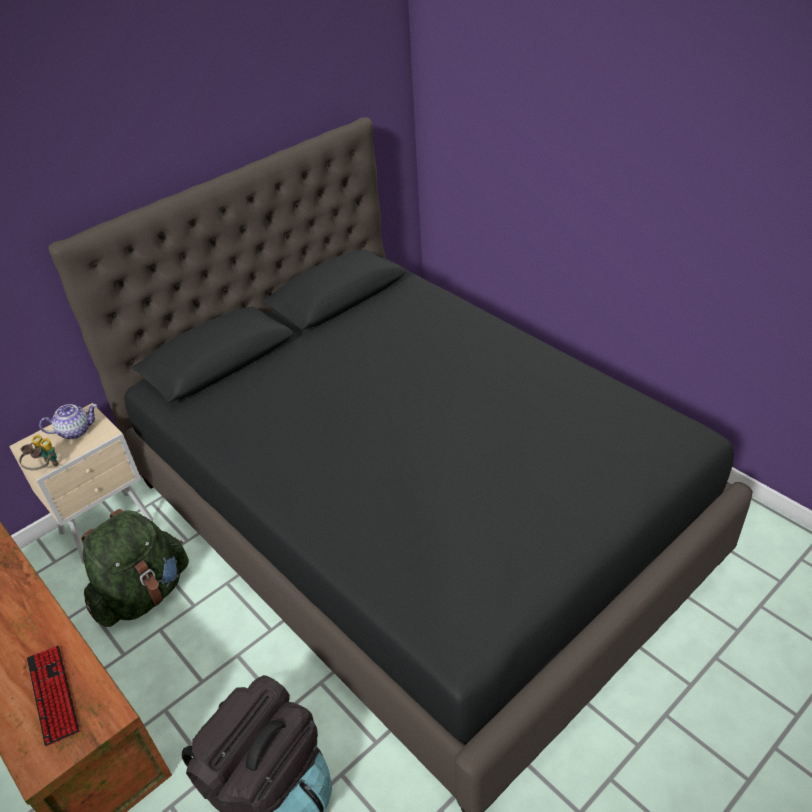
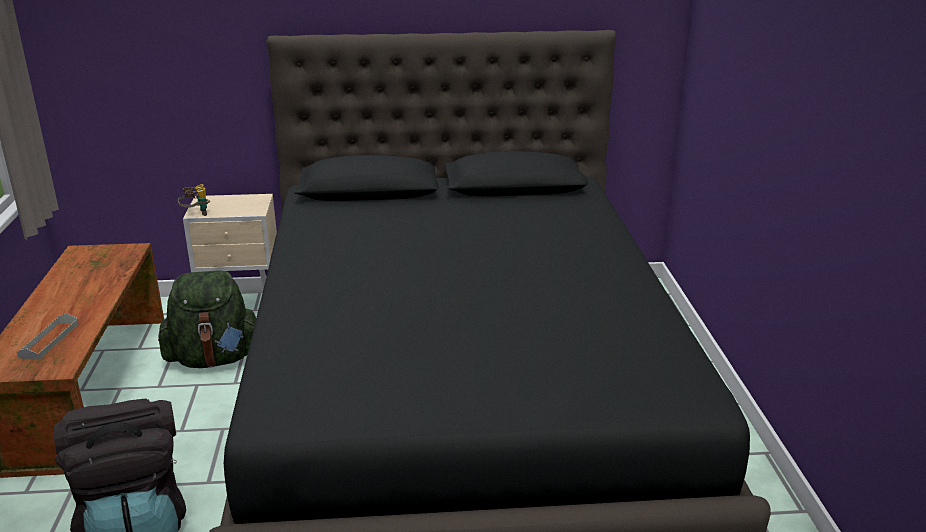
camera: 35 degrees right, 15 degrees down
keyboard [27,646,80,746] -> grey tray [17,313,79,360]
teapot [39,404,97,439] -> none

